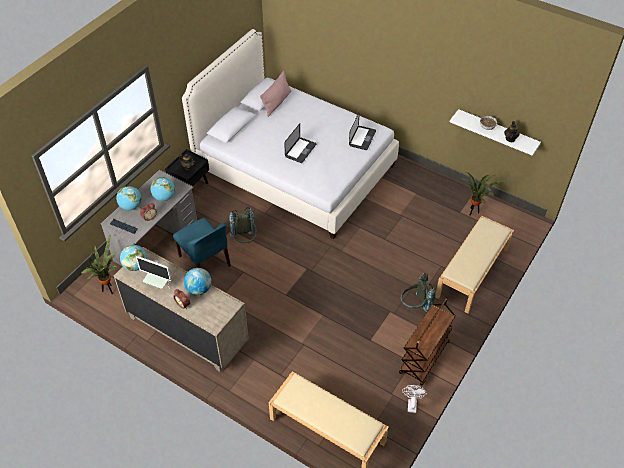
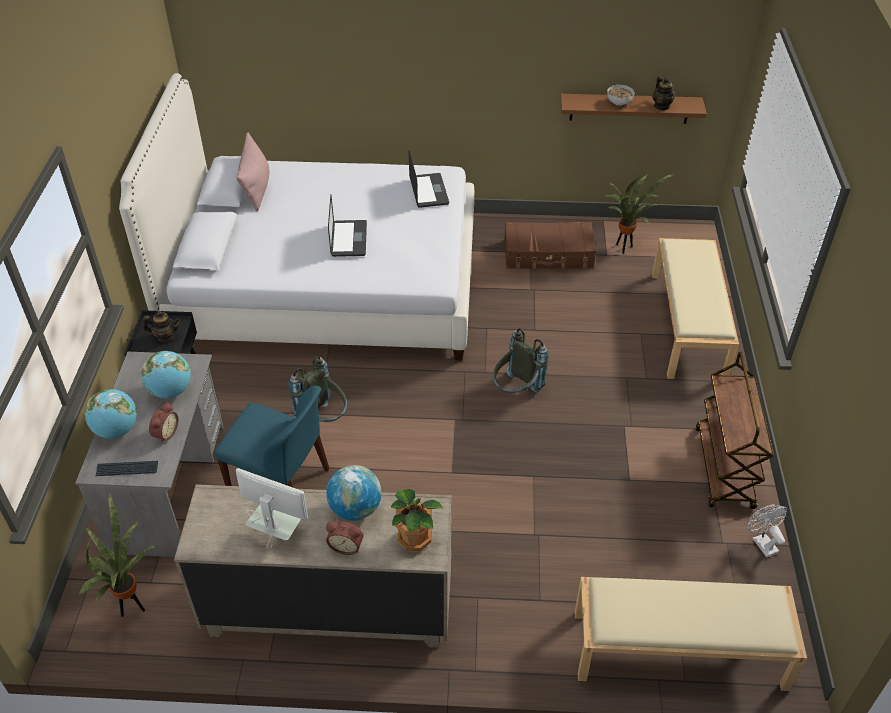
camera: 30 degrees left, 5 degrees down
globe [120,245,147,271] -> none
monitor [136,256,171,289] -> monitor turned 150 degrees counterclockwise [236,468,308,549]
grey backpack [401,273,436,312] -> grey backpack moved to [493,328,549,393]
white shelf [450,109,541,156] -> brown shelf [560,94,707,124]
none -> potted plant [391,489,444,551]
none -> brown suitcase [504,222,596,269]

